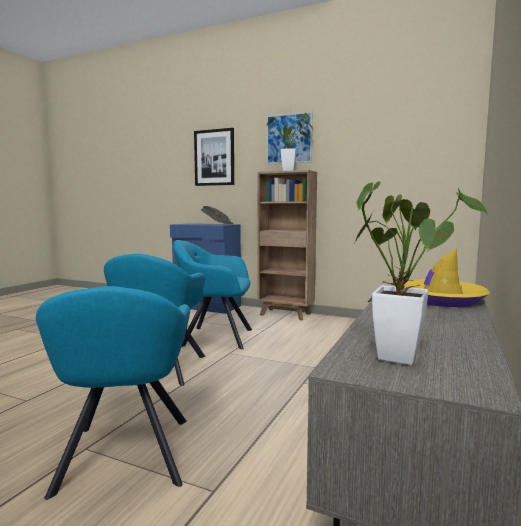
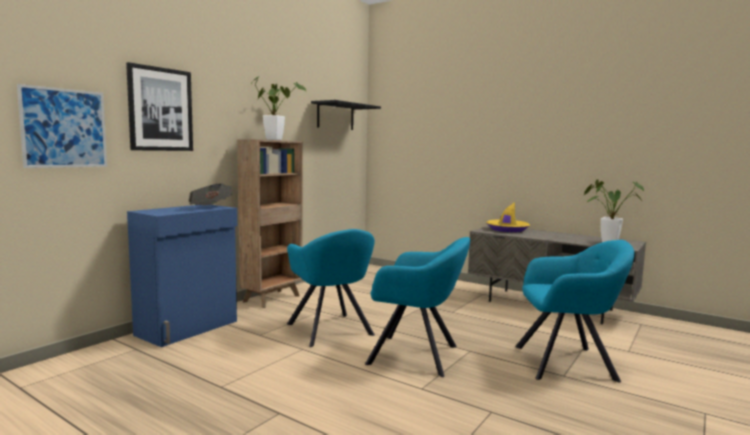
camera: 80 degrees left, 0 degrees up
turquoise armchair [173,240,252,349] -> turquoise armchair turned 45 degrees counterclockwise [287,229,375,347]
picture [266,111,313,165] -> picture moved to [17,84,107,168]
none -> black shelf [311,100,381,130]

